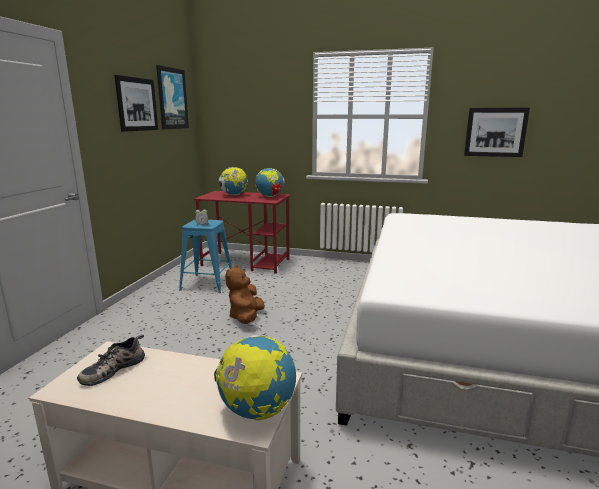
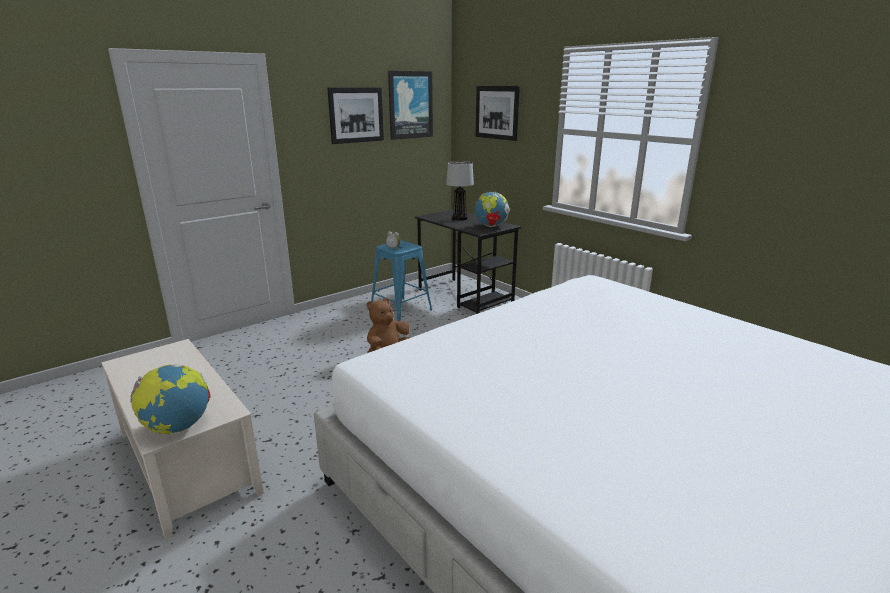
camera: 35 degrees right, 5 degrees up
shoe [77,334,145,386] -> none
red desk [194,191,291,274] -> black desk [415,209,521,314]
globe [219,167,248,196] -> table lamp [446,161,474,221]
picture [464,108,530,157] -> picture moved to [476,86,520,141]

